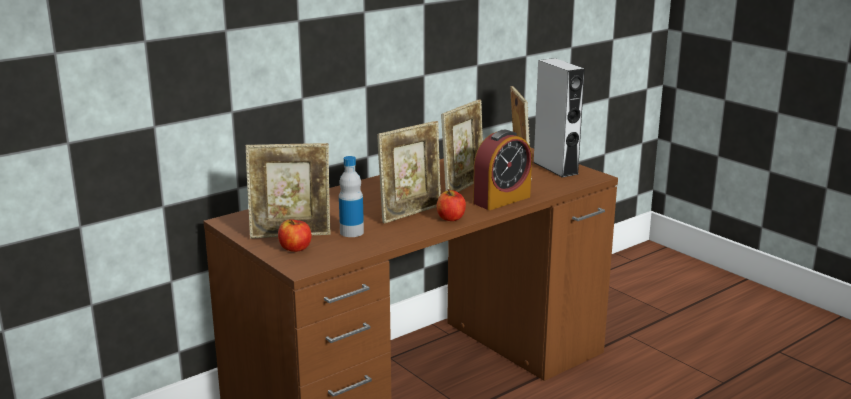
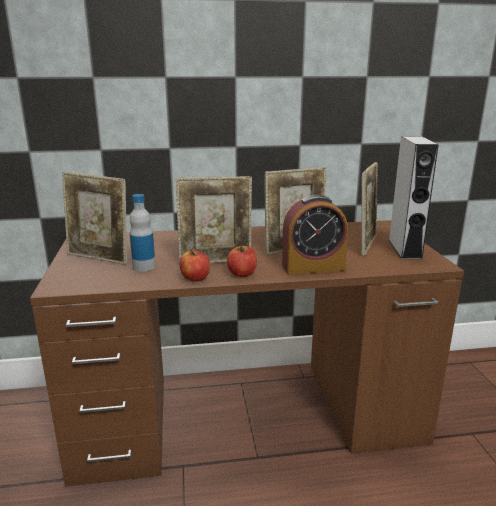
camera: 30 degrees right, 0 degrees up
apple [278,219,311,252] -> apple moved to [180,249,210,281]

